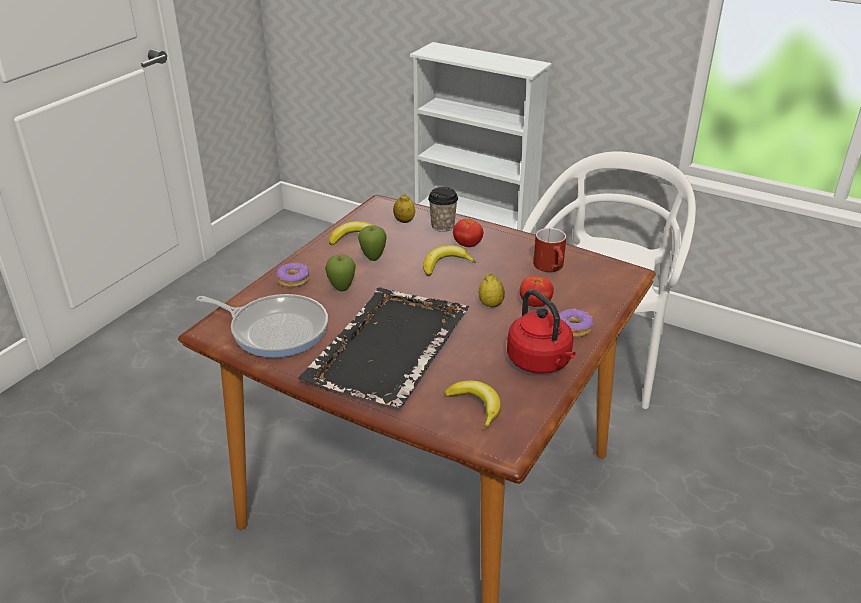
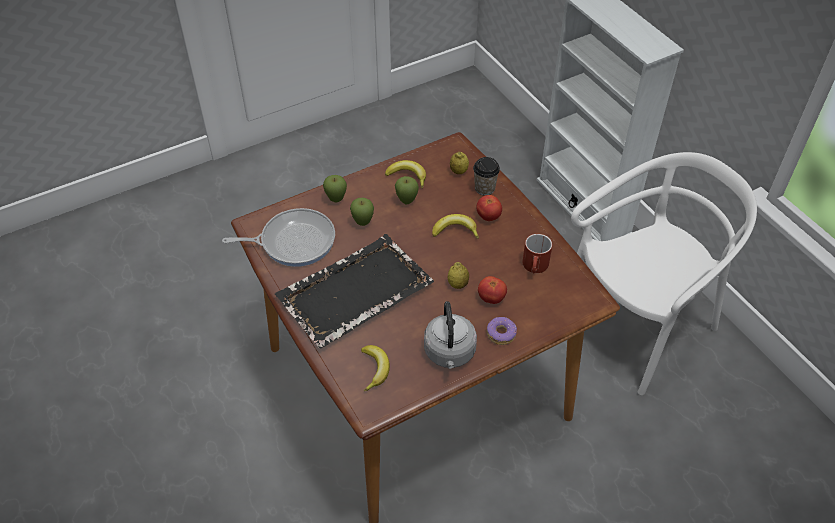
camera: 30 degrees right, 15 degrees up
frying pan [196,294,328,358] -> frying pan turned 60 degrees counterclockwise [222,208,335,267]
donut [277,263,309,287] -> apple [323,175,347,202]
red kettle [507,290,576,374] -> grey kettle [424,301,477,369]

